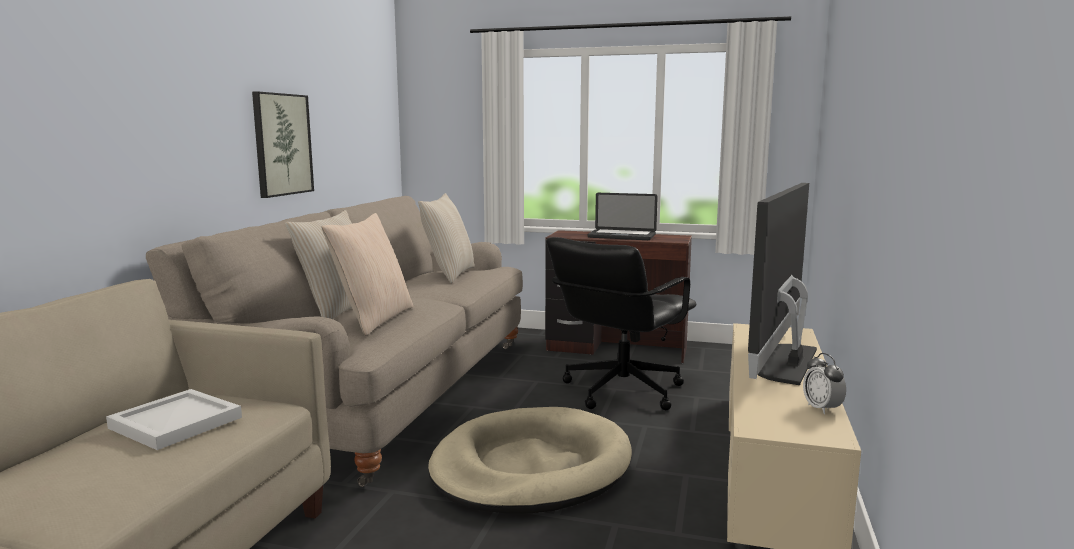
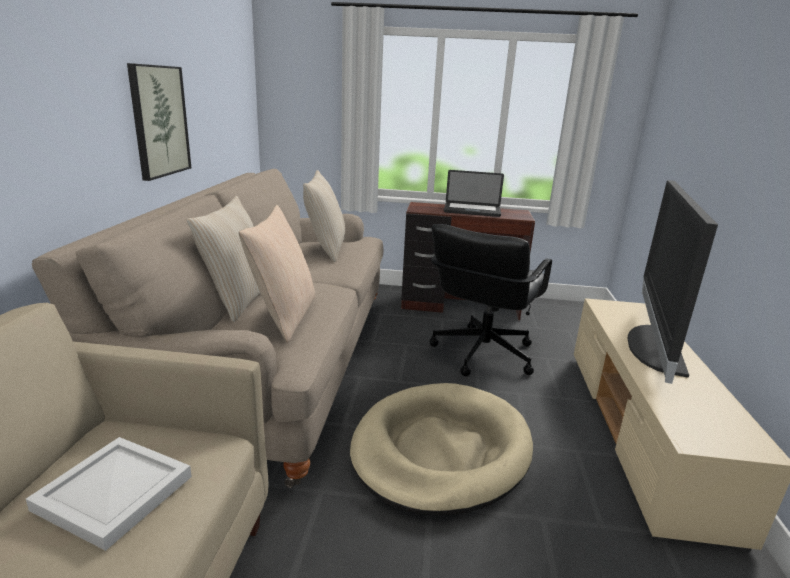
camera: 10 degrees left, 10 degrees up
alarm clock [803,353,846,414] -> none

